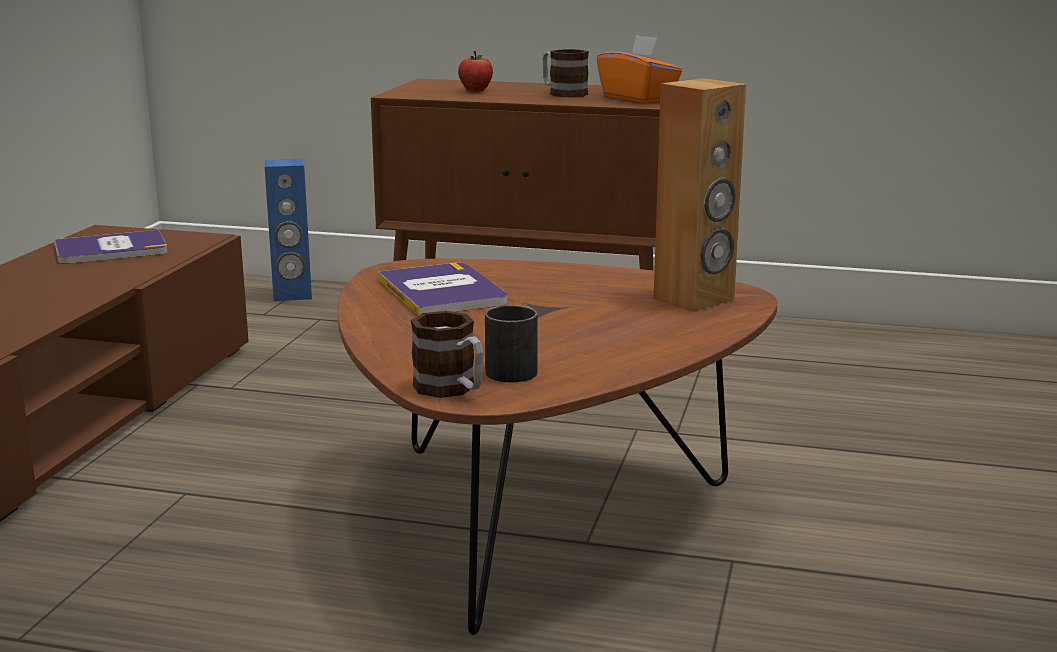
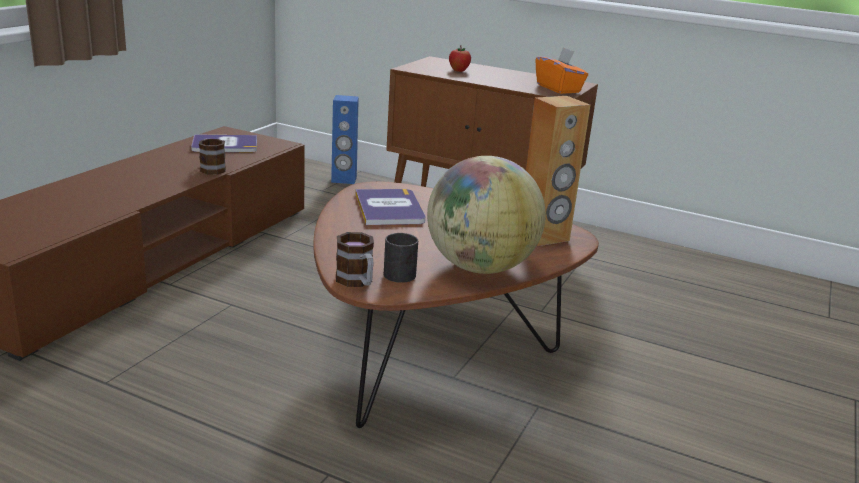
camera: 10 degrees right, 5 degrees up
mug [543,49,589,98] -> mug moved to [199,139,226,175]
none -> globe [427,156,546,274]

